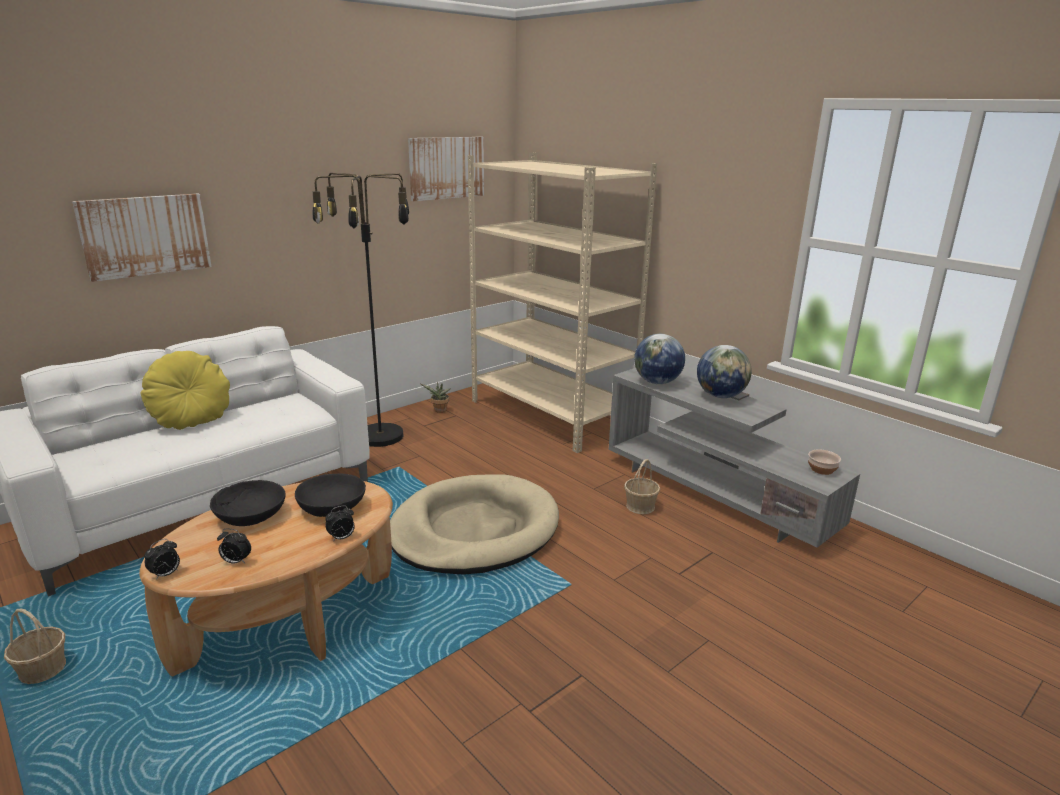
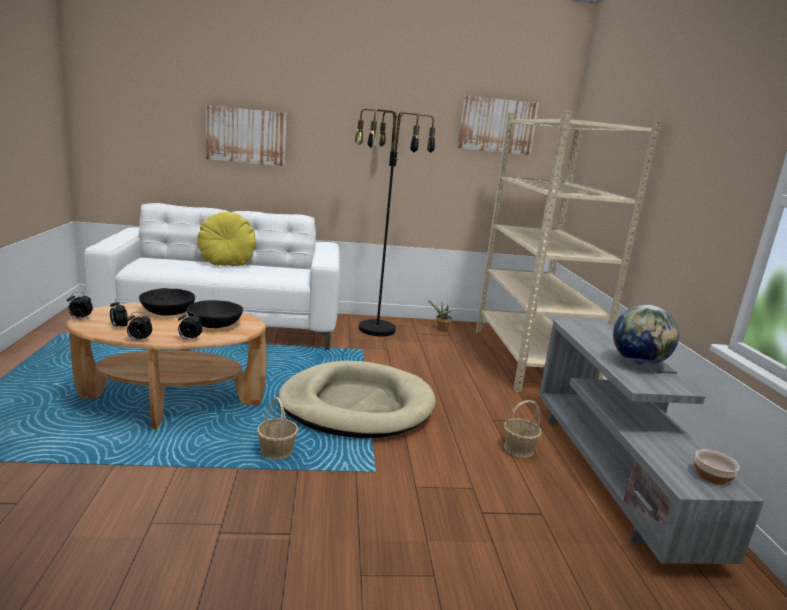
camera: 35 degrees right, 5 degrees down
basket [4,609,66,684] -> basket moved to [257,397,299,460]
globe [634,334,685,384] -> none
none -> alarm clock [126,312,152,341]

